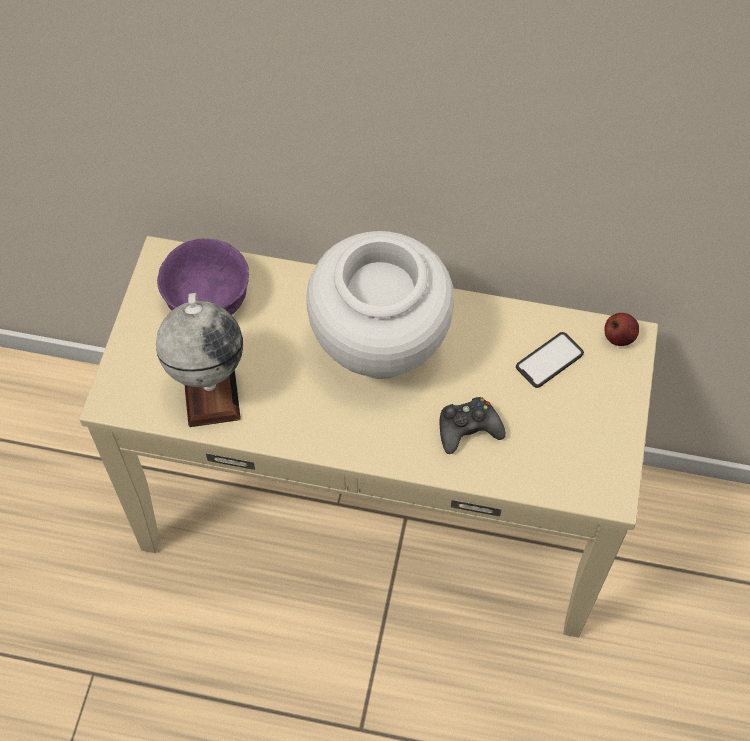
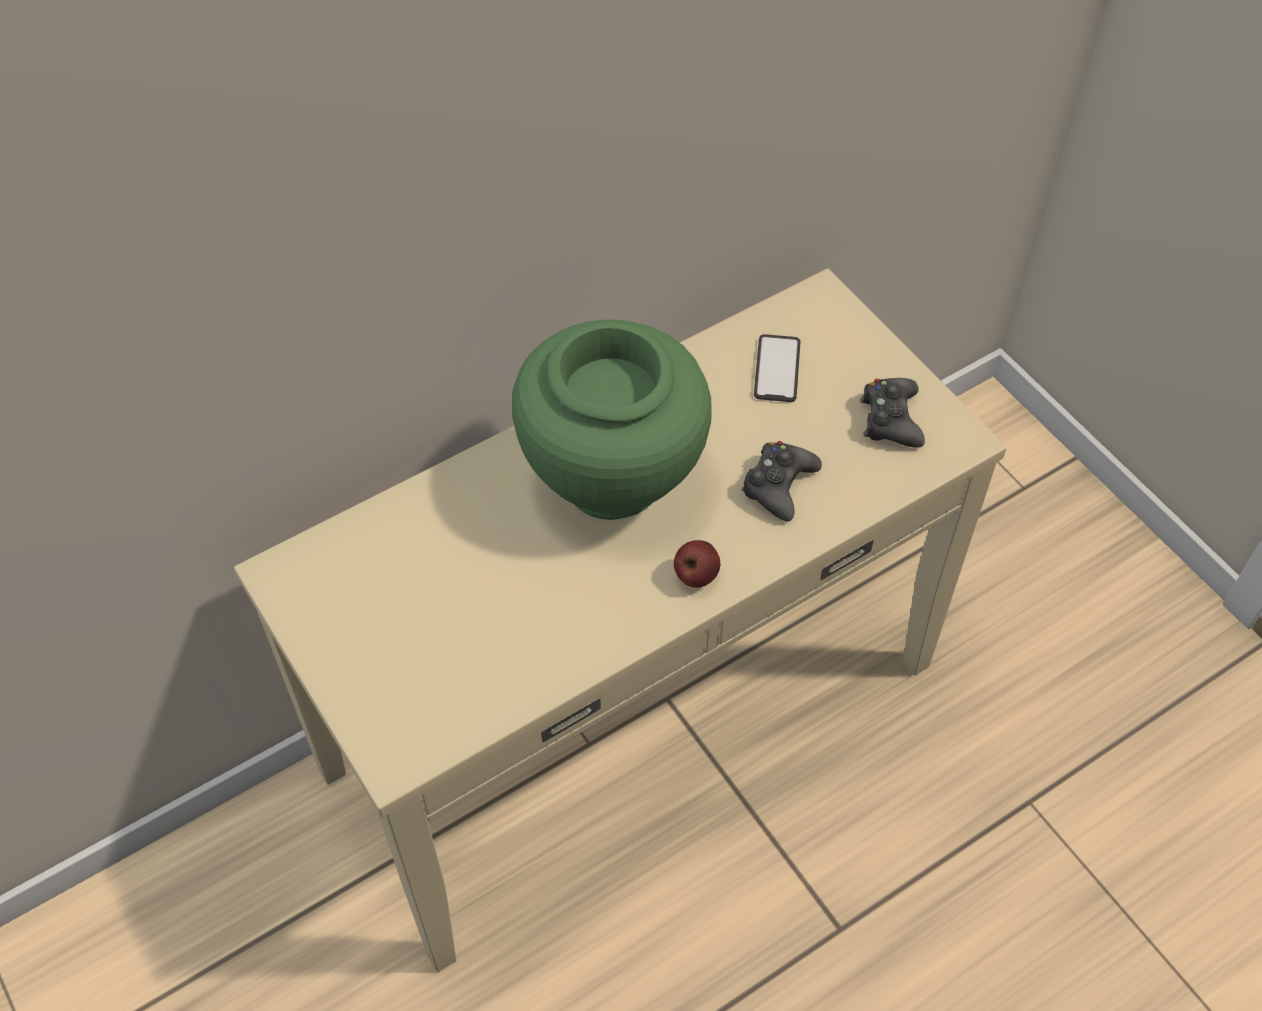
camera: 45 degrees left, 5 degrees down
globe [156,293,243,427] -> none
purple bowl [157,238,249,315] -> none
white vase [307,231,454,379] -> green vase [512,319,712,520]
apple [605,313,639,346] -> apple moved to [674,540,720,588]
none -> black game controller [860,378,925,448]

